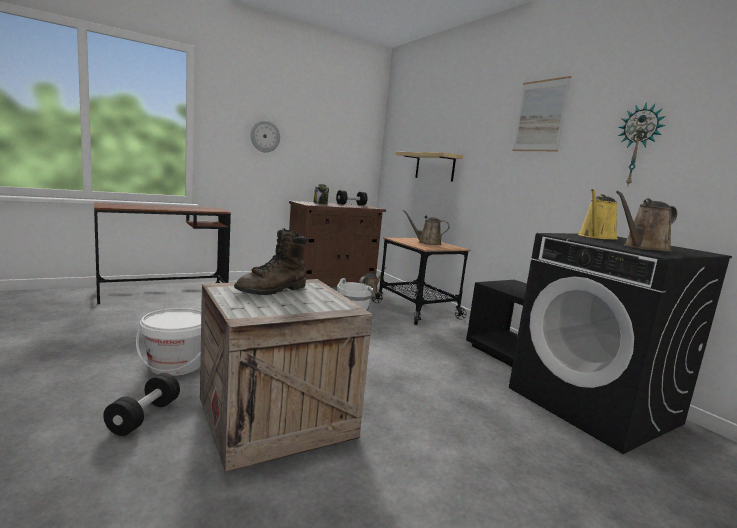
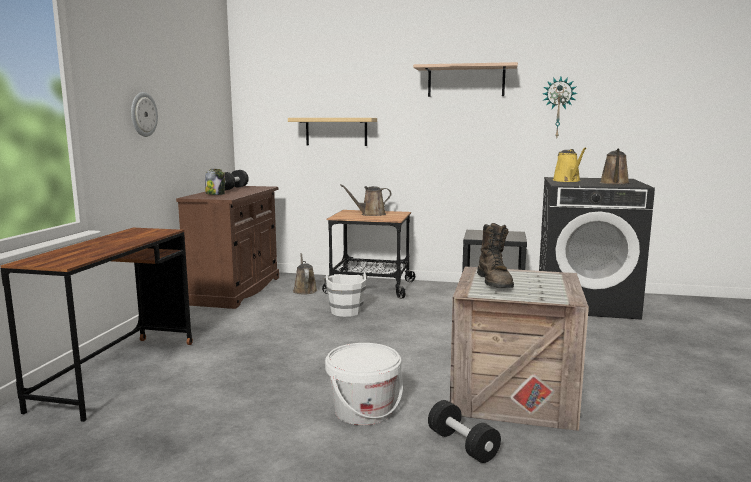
camera: 45 degrees left, 0 degrees up
picture [512,76,572,151] -> shelf [413,62,518,97]

